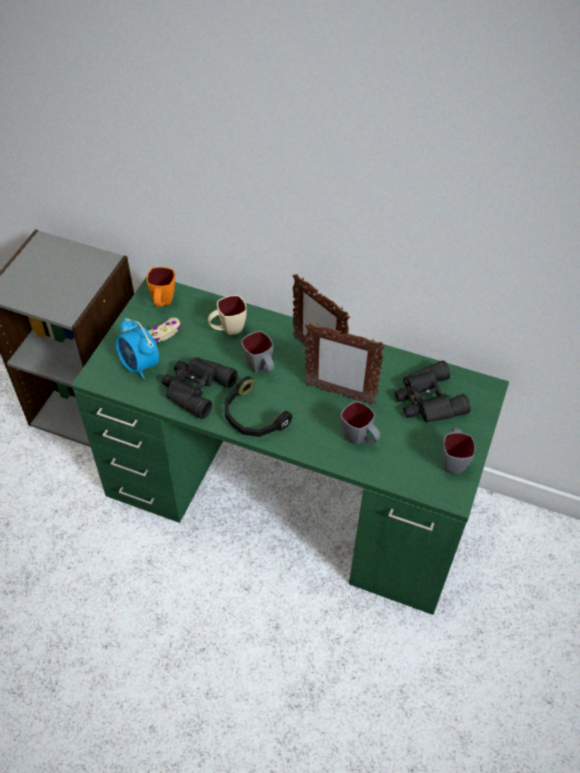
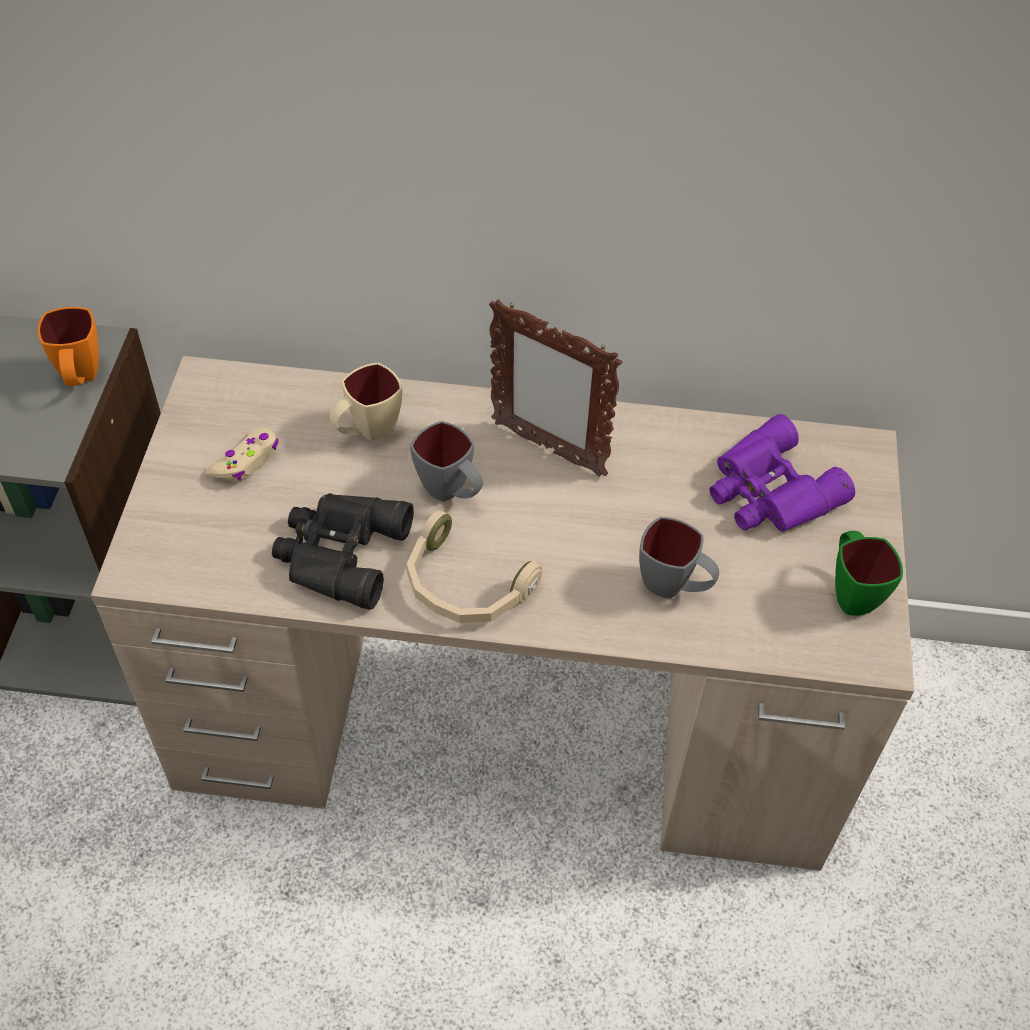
camera: 15 degrees left, 0 degrees up
green desk [71,276,509,615] -> beige desk [91,356,914,871]
alarm clock [116,318,159,380] -> none
orange mug [147,267,175,307] -> orange mug moved to [37,307,99,386]
black headphones [225,376,292,437] -> beige headphones [407,510,542,623]
picture frame [305,323,385,405] -> none
black binoculars [395,360,471,422] -> purple binoculars [710,414,855,532]
grey mug [442,428,476,474] -> green mug [835,531,903,616]

